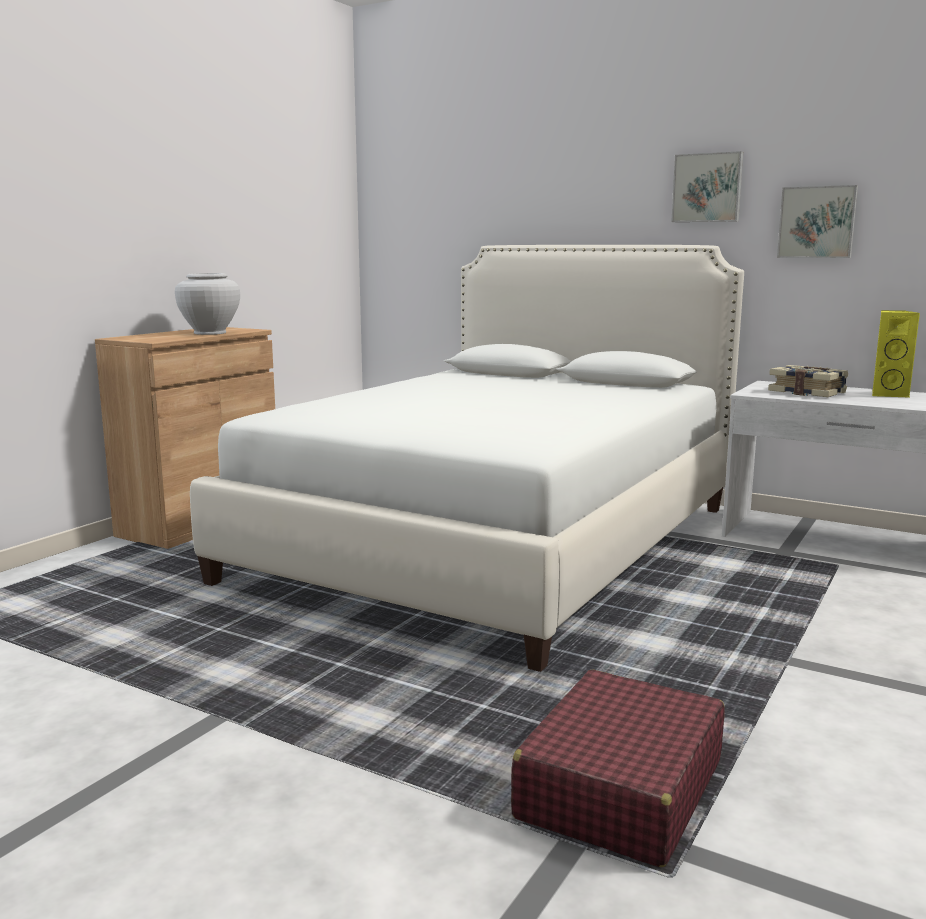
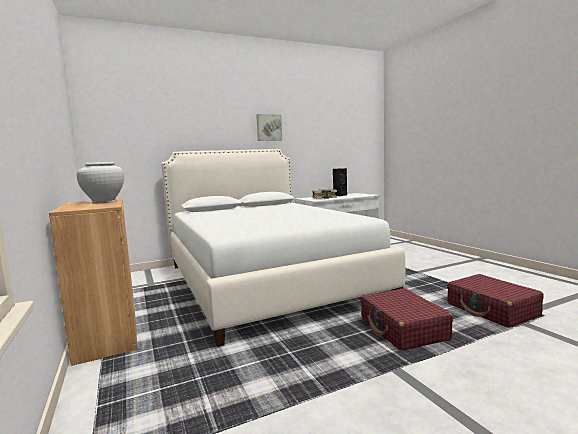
camera: 55 degrees left, 5 degrees down
picture [777,185,858,258] -> none
yellow speaker [872,310,920,398] -> black speaker [333,168,347,196]
none -> red suitcase [360,288,453,351]

